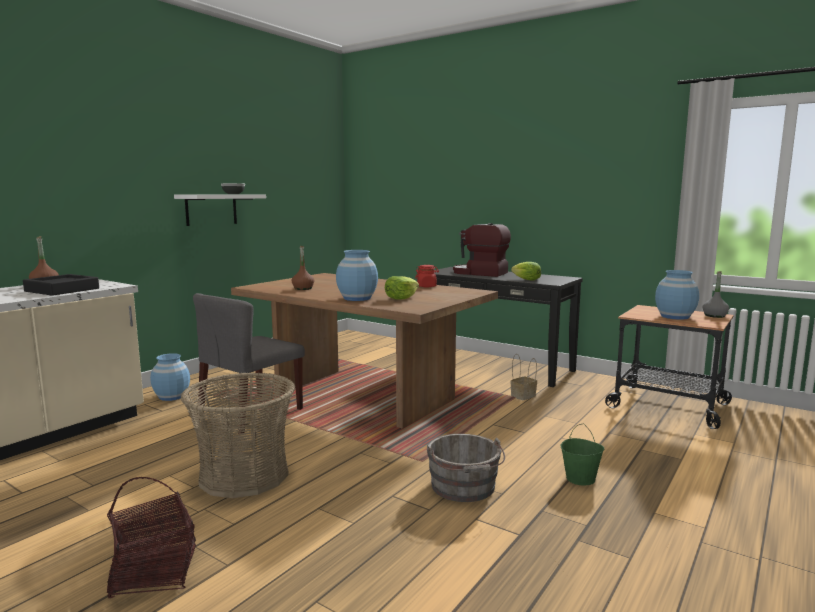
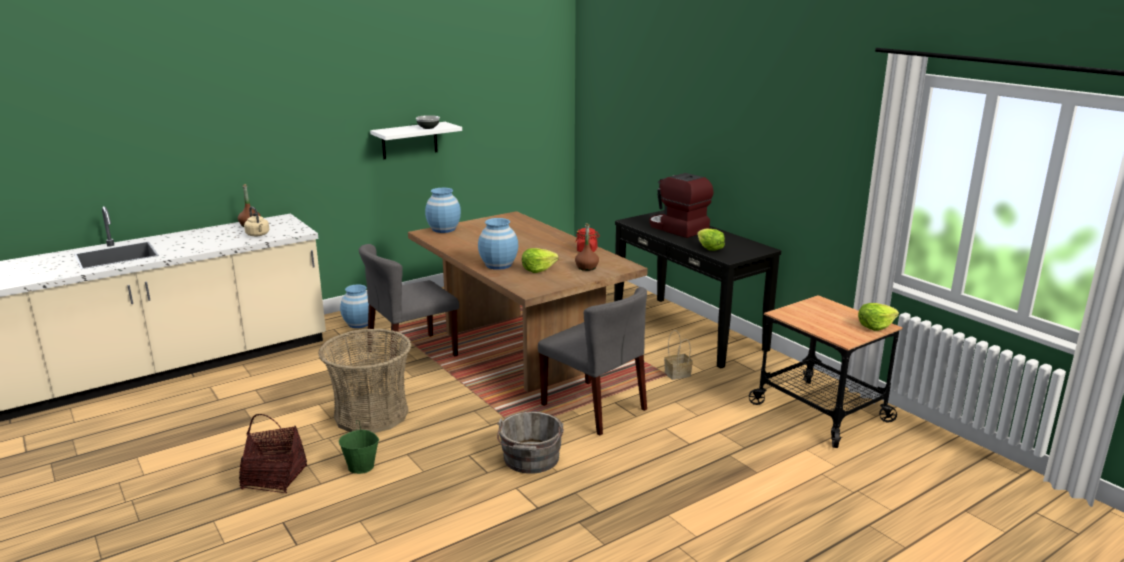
camera: 20 degrees right, 10 degrees up
black tray [23,274,99,296] -> beige kettle [244,206,269,236]
brown bottle [291,246,314,290] -> brown bottle moved to [575,224,599,271]
green bucket [561,424,604,485] -> green bucket moved to [339,420,379,474]
blue vase [655,270,699,320] -> blue vase moved to [425,188,461,233]
grey bottle [703,271,729,318] -> lettuce [858,303,899,331]
none -> grey chair [538,287,647,435]

